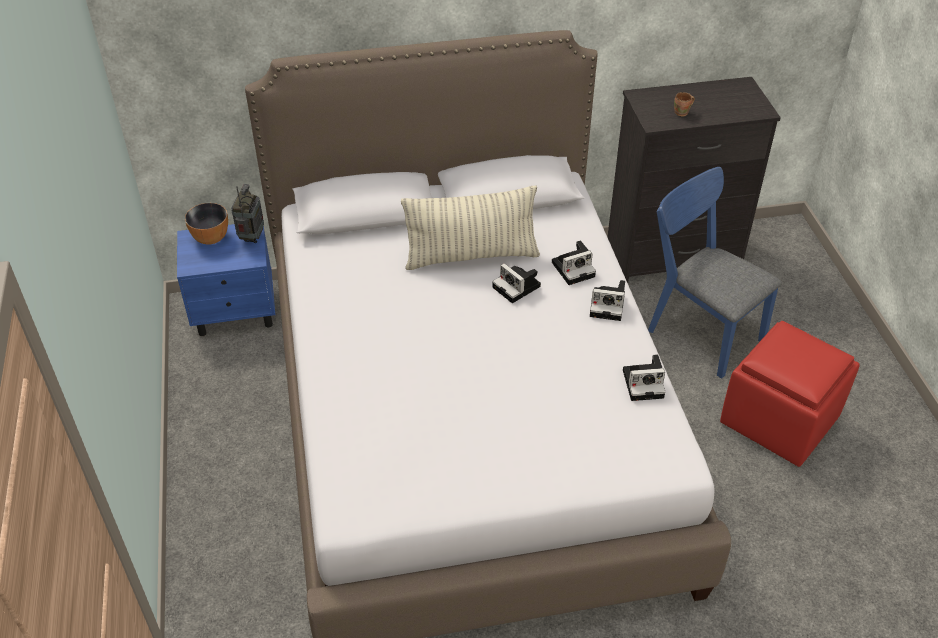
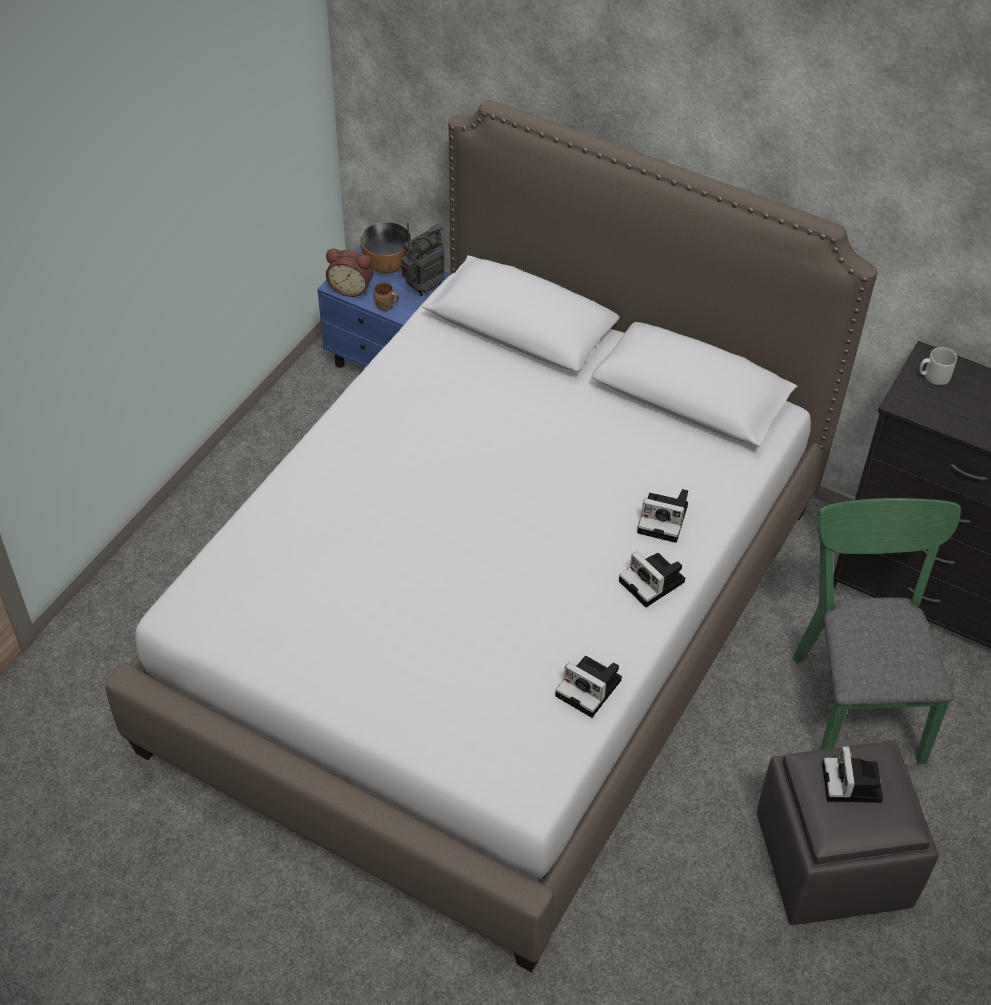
camera: 40 degrees right, 5 degrees up
pillow [401,185,540,270] -> none
camera [492,263,541,303] -> camera moved to [822,746,883,803]
blue chair [648,167,782,379] -> green chair [793,498,961,764]
brown mug [674,92,695,116] -> brown mug moved to [373,282,399,311]
red ottoman [720,321,860,467] -> grey ottoman [757,740,939,925]
none -> alarm clock [326,249,374,297]
none -> grey mug [920,347,957,385]

